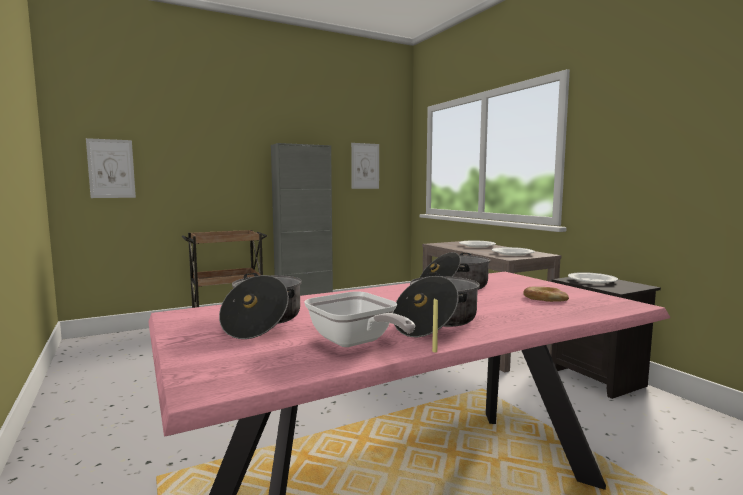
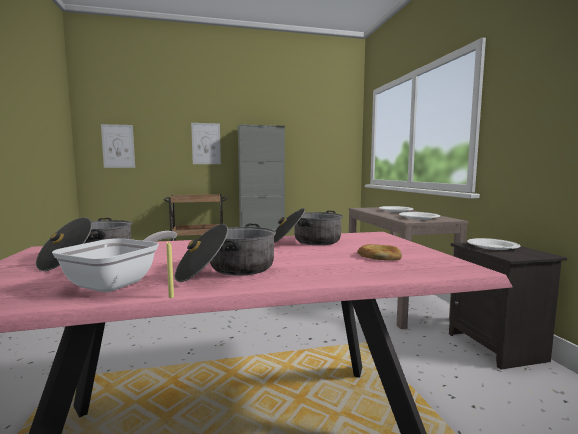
camera: 15 degrees right, 0 degrees up
frying pan [304,292,415,347] -> frying pan turned 135 degrees counterclockwise [52,231,177,292]
picture [351,143,379,189] -> picture moved to [191,123,221,164]

